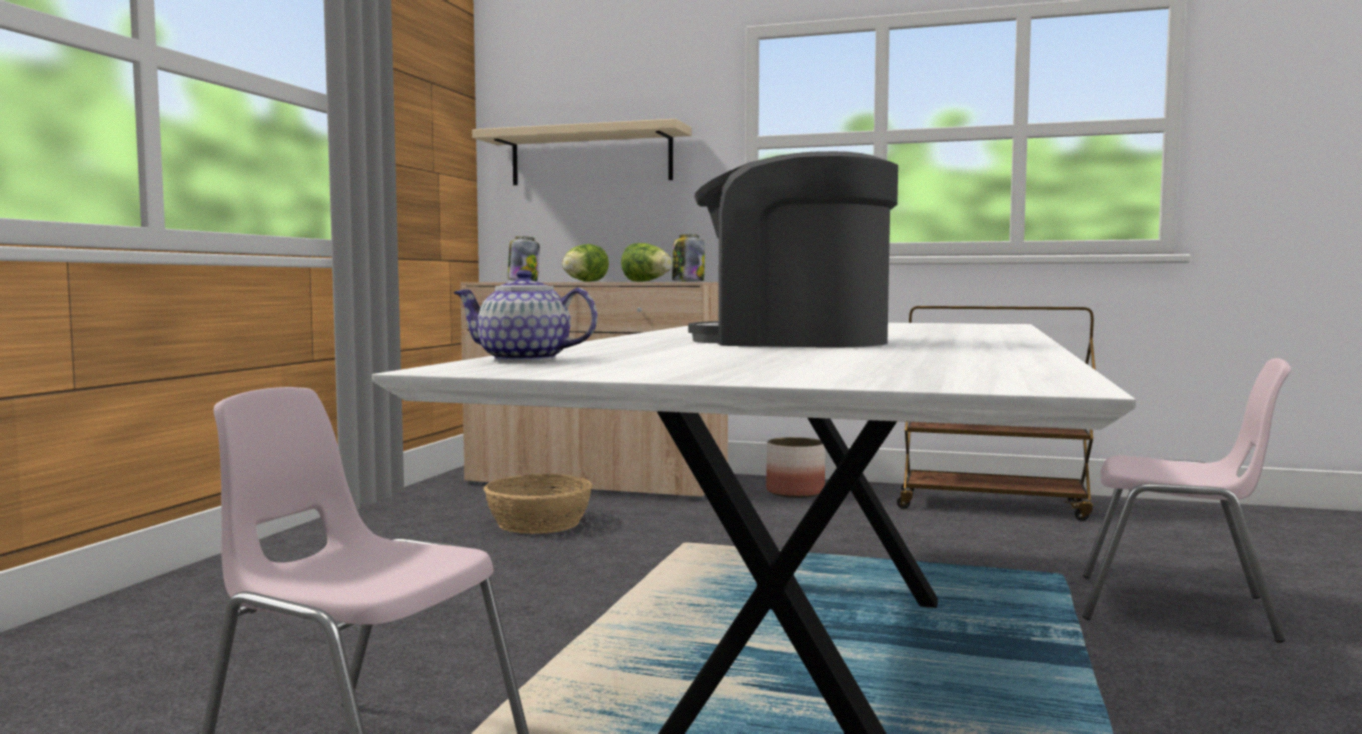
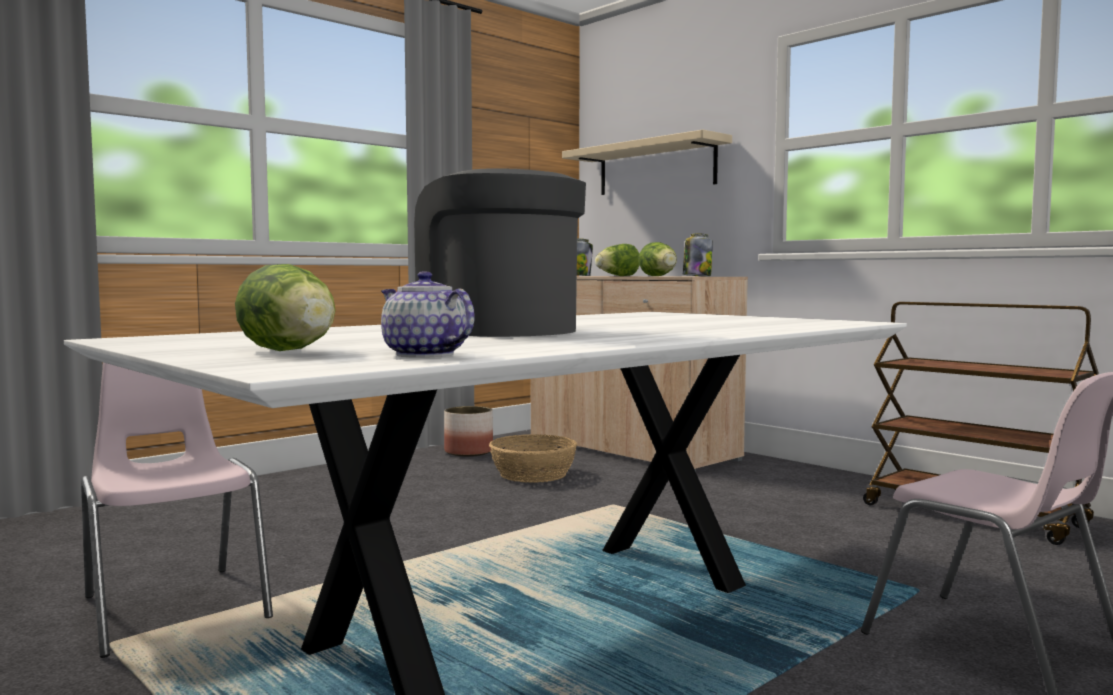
camera: 30 degrees right, 0 degrees up
teapot [453,270,598,362] -> teapot moved to [381,271,475,358]
planter [766,437,825,498] -> planter moved to [444,406,493,457]
none -> lettuce [235,264,335,351]

